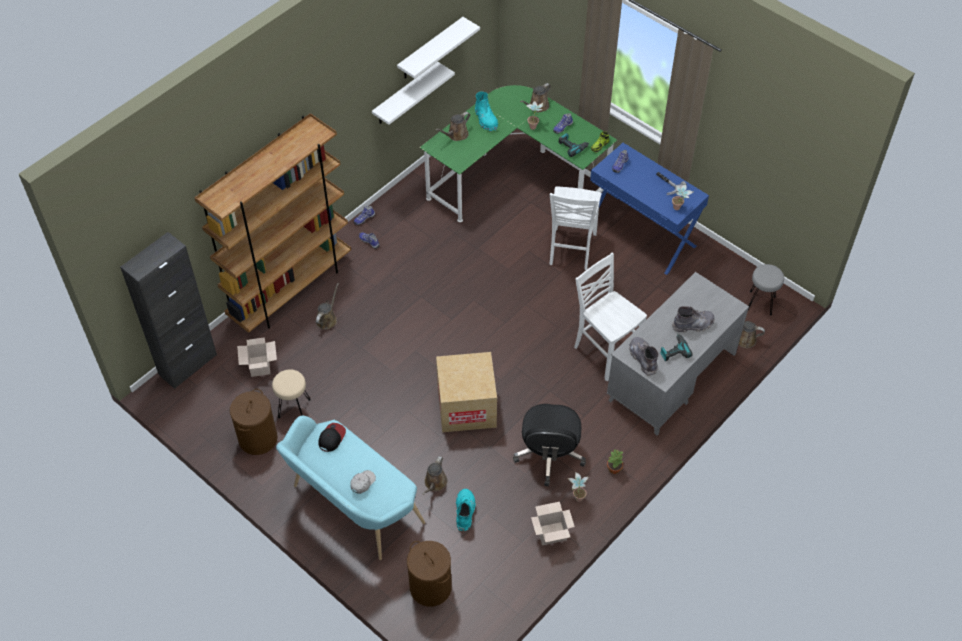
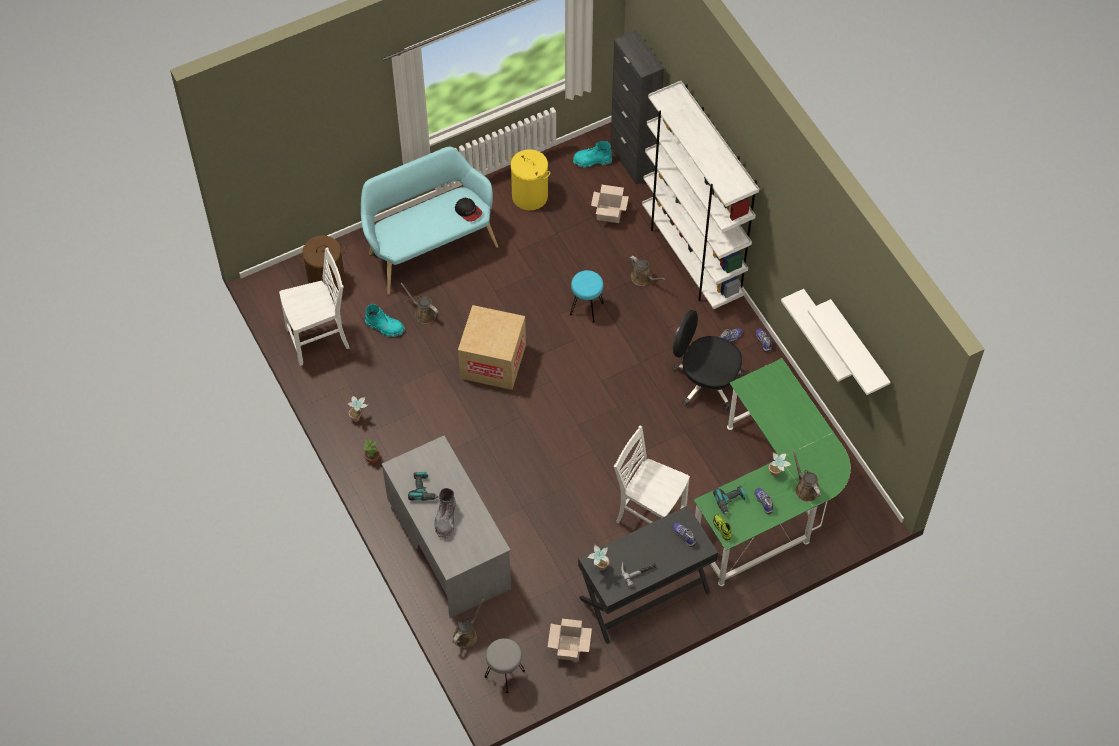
camera: 110 degrees right, 5 degrees up
brown bookcase [194,113,351,333] -> white bookcase [642,81,759,309]
brown laundry basket [230,389,278,455] -> yellow laundry basket [509,149,550,210]
beige stool [272,369,311,418] -> none
white cap [350,470,376,494] -> none
brown watering can [435,112,470,141] -> none
turquoise boot [475,91,498,131] -> turquoise boot moved to [573,141,612,168]
black office chair [513,404,586,487] -> black office chair moved to [672,310,745,410]
cardboard box [531,502,575,545] -> cardboard box moved to [548,619,592,661]
white chair [574,252,647,381] -> white chair moved to [279,247,349,366]
blue desk [590,143,709,275] -> black desk [578,506,718,644]
grey boot [629,337,659,376] -> none
none -> turquoise stool [570,270,604,323]

